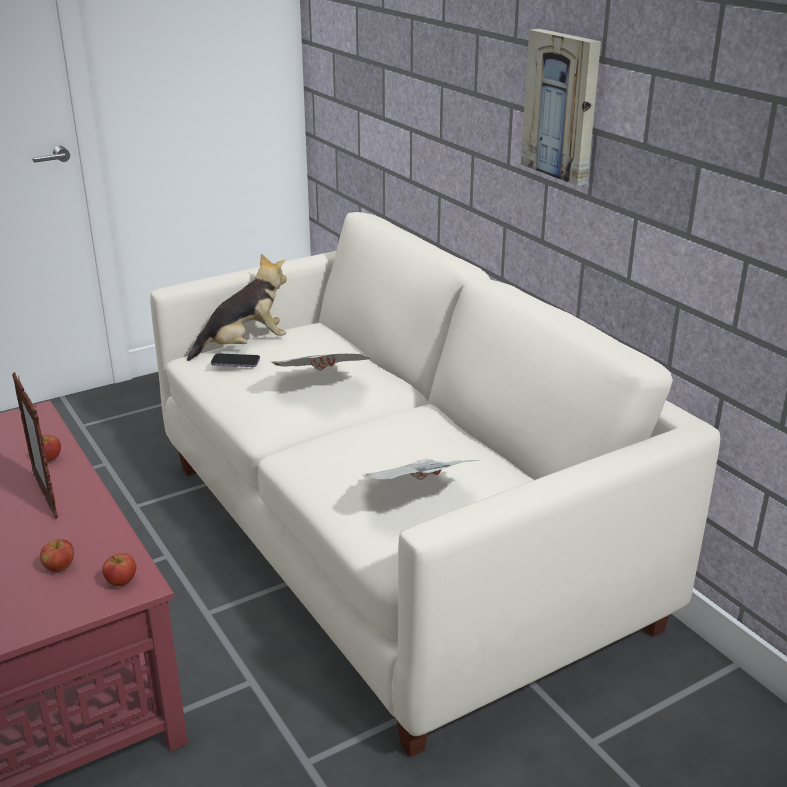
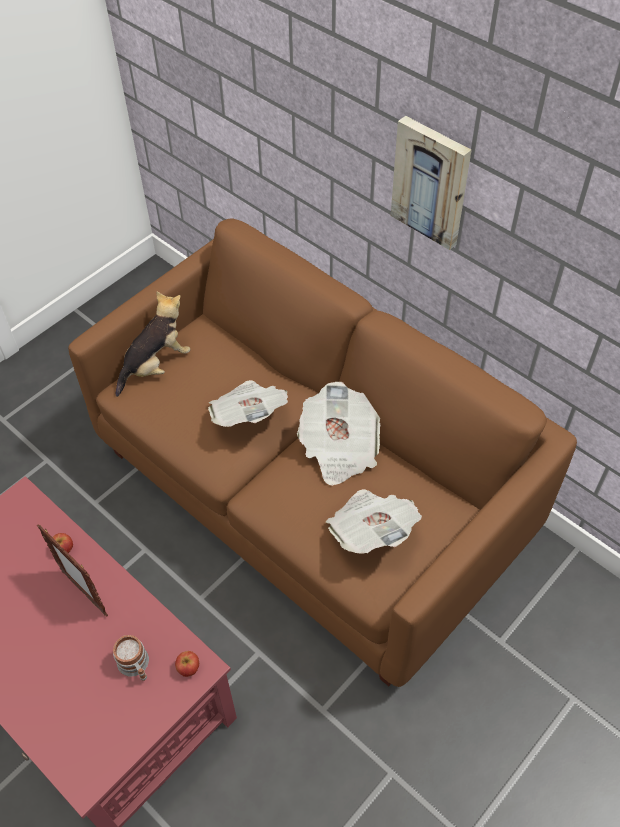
camera: 15 degrees left, 25 degrees up
apple [40,540,74,572] -> mug [113,635,149,681]
white sofa [150,212,721,757] -> brown sofa [68,218,577,687]
phone [211,353,260,367] -> none
none -> newspaper [297,382,380,486]

